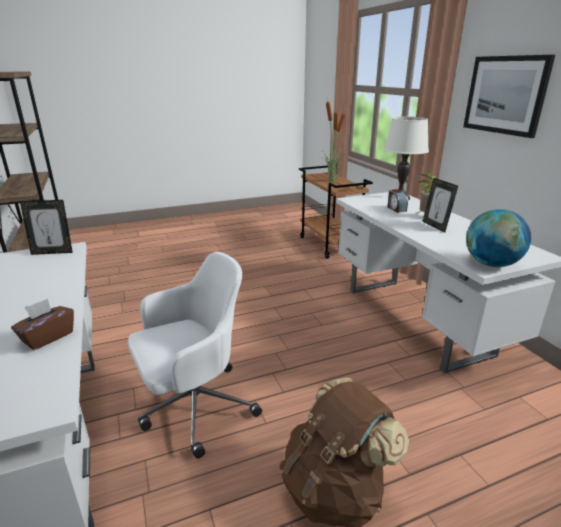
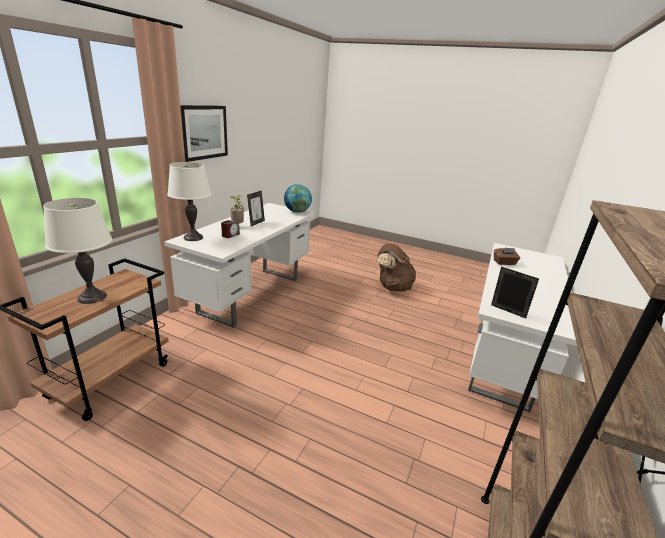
camera: 135 degrees left, 0 degrees up
white office chair [128,252,262,458] -> none
potted plant [320,100,346,182] -> white table lamp [43,198,112,304]

